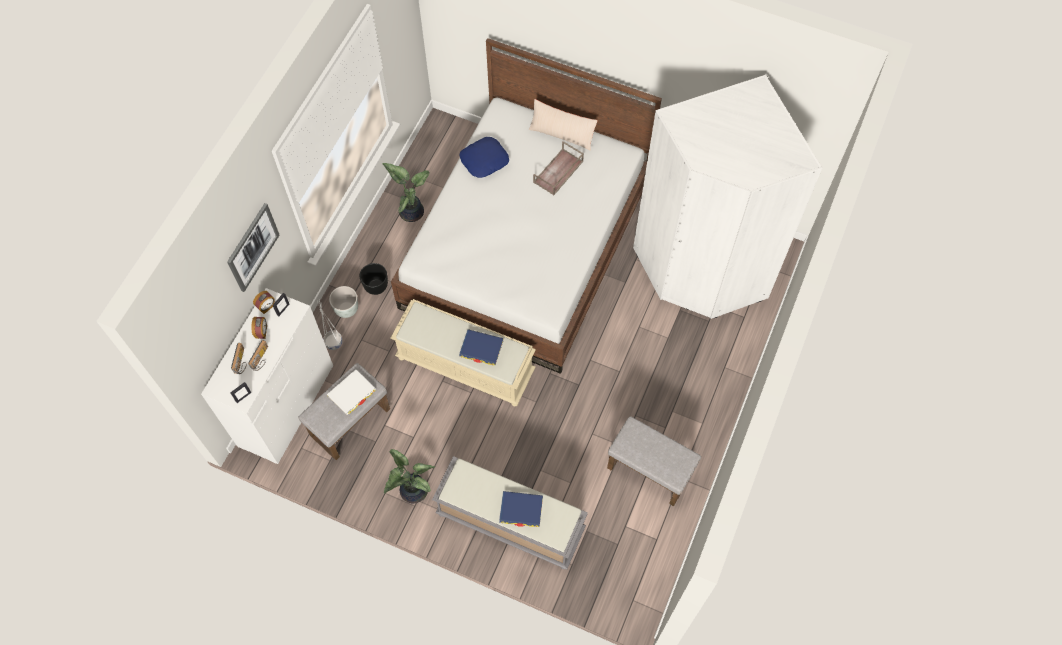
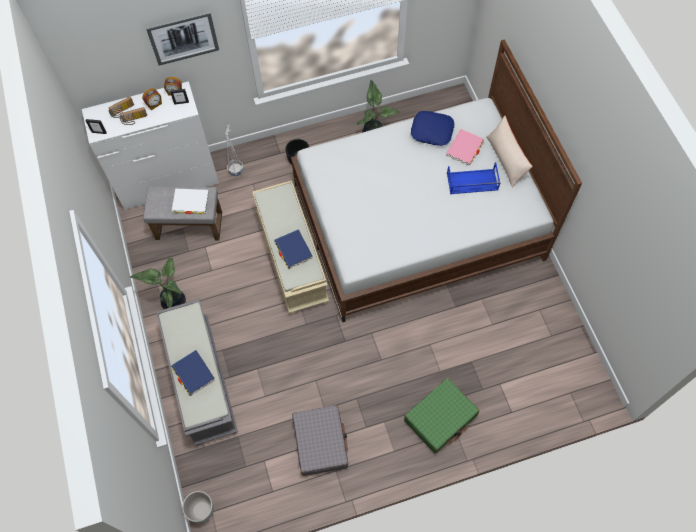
camera: 50 degrees right, 0 degrees up
grey planter [329,286,358,318] -> grey planter moved to [182,491,214,523]
brown tray [533,141,584,195] -> blue tray [447,162,500,194]
grey ottoman [607,416,701,507] -> grey suitcase [292,405,348,476]
white wardrobe [633,75,822,319] -> none
none -> green suitcase [404,378,479,454]
none -> pink book [446,129,484,165]

